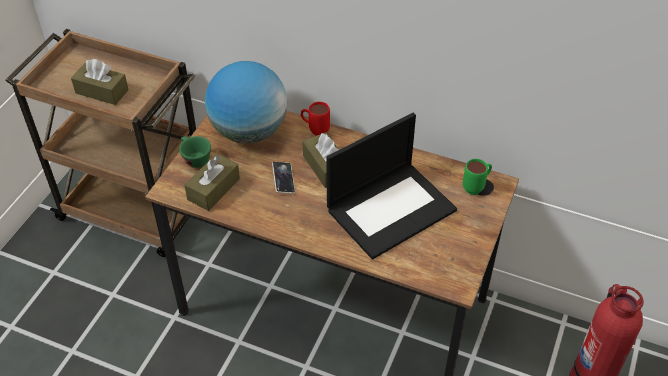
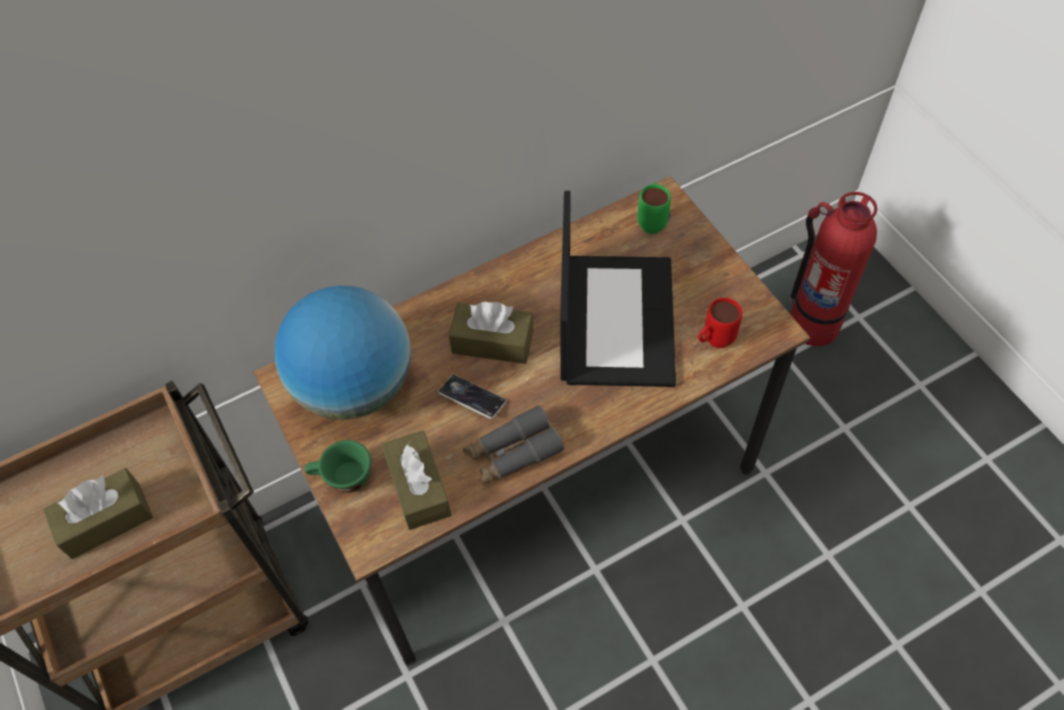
camera: 50 degrees left, 10 degrees up
red mug [301,102,330,136] -> red mug moved to [698,298,742,348]
none -> grey binoculars [463,405,565,485]

